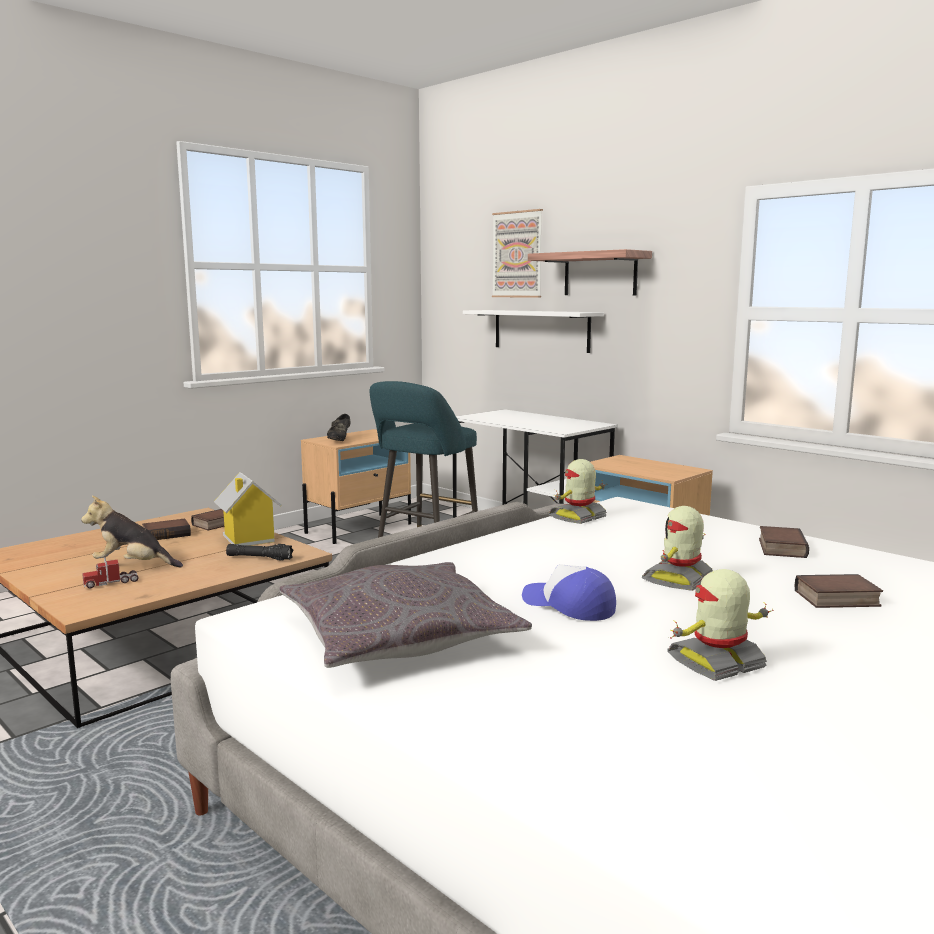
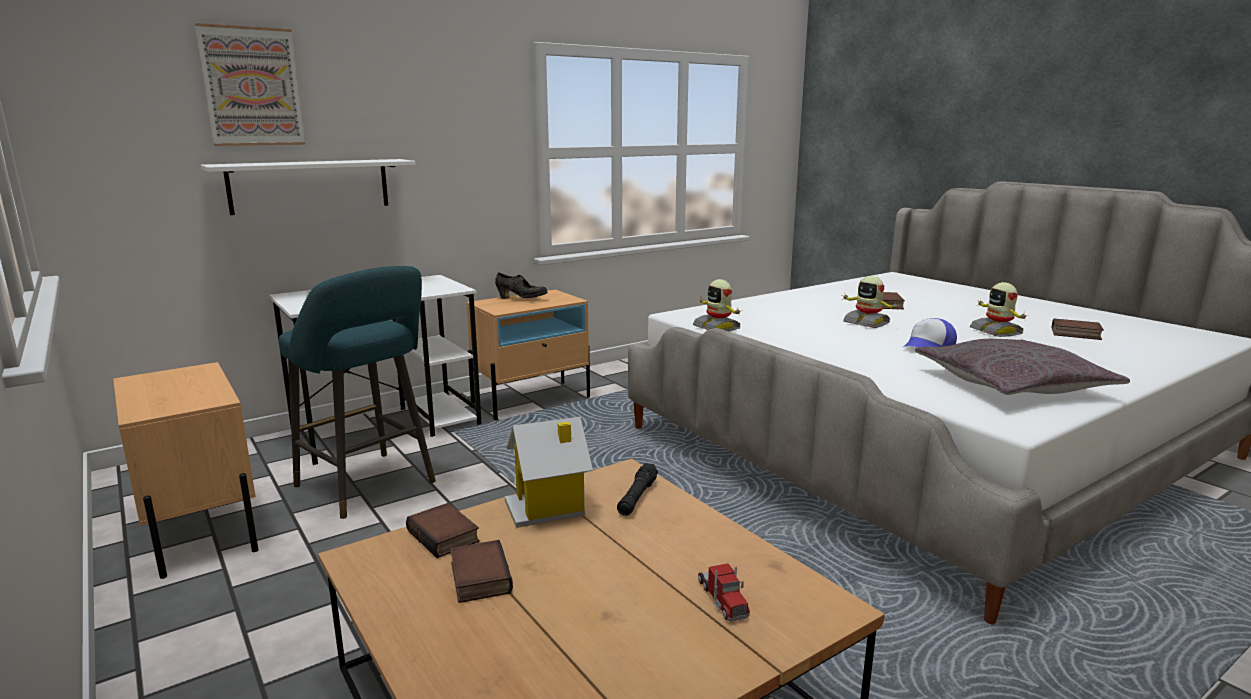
camera: 80 degrees left, 5 degrees up
plush toy [81,495,183,568] -> none
black shoe [327,414,350,441] -> black shoe moved to [495,272,548,299]
shelf [528,249,652,296] -> none
book [759,526,809,558] -> book moved to [1052,318,1104,340]

